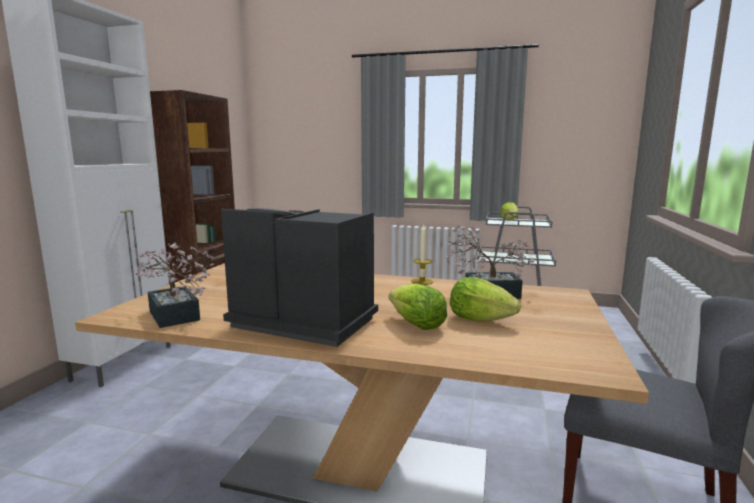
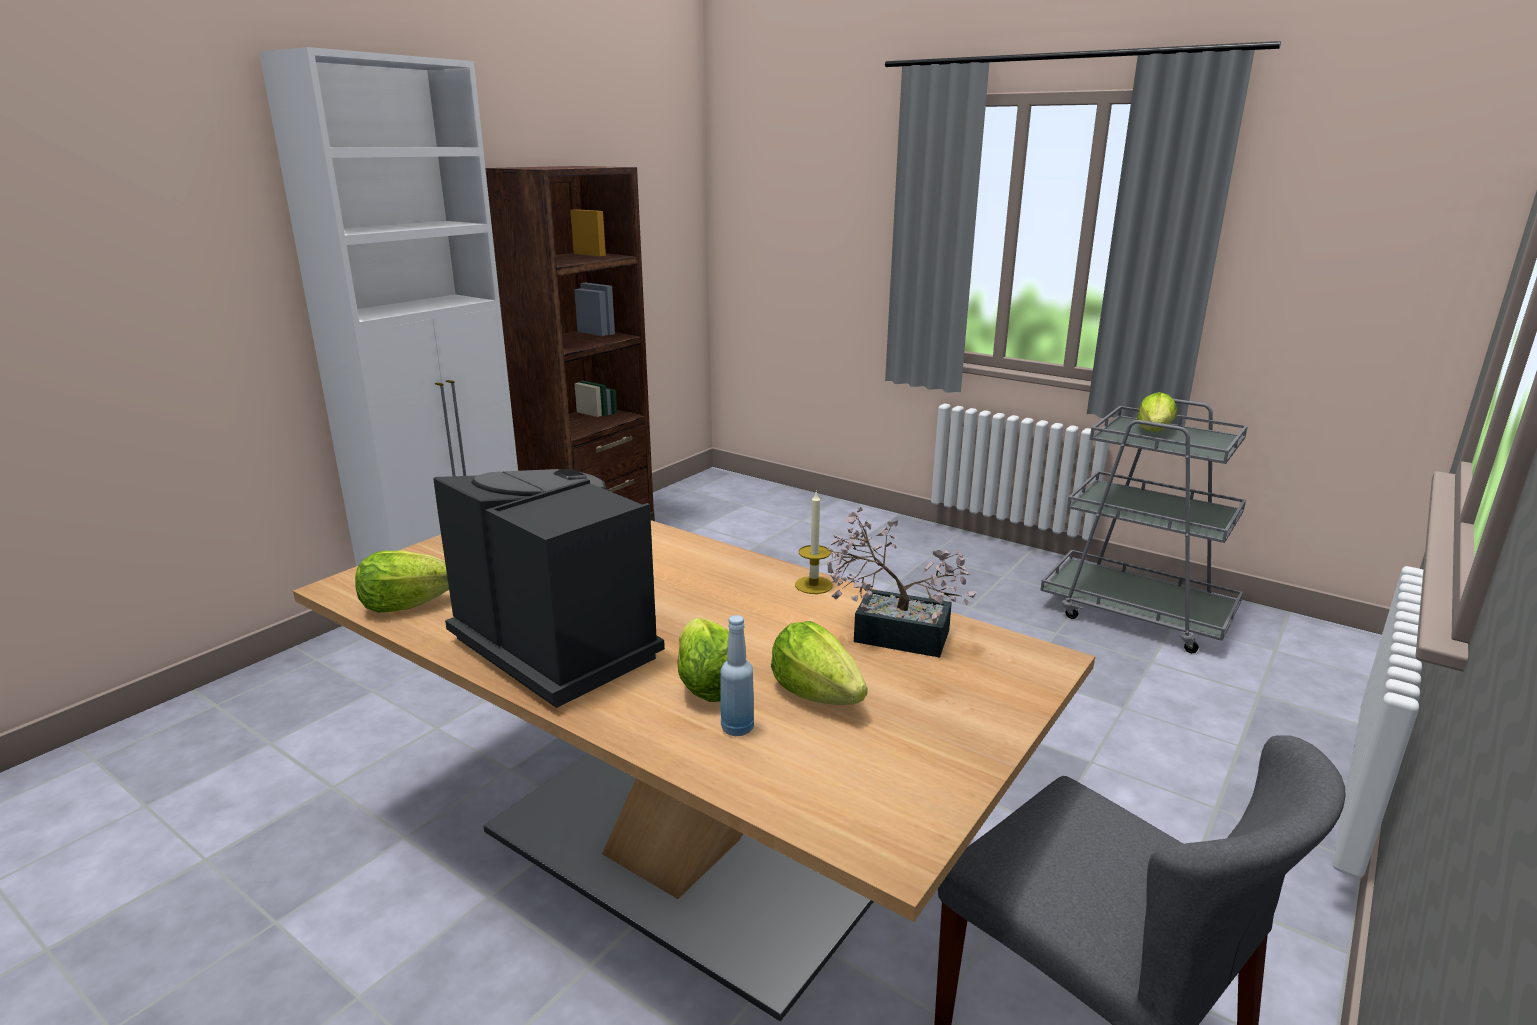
camera: 20 degrees right, 10 degrees up
potted plant [136,242,214,328] -> lettuce [355,551,449,613]
none -> blue bottle [720,615,754,736]

